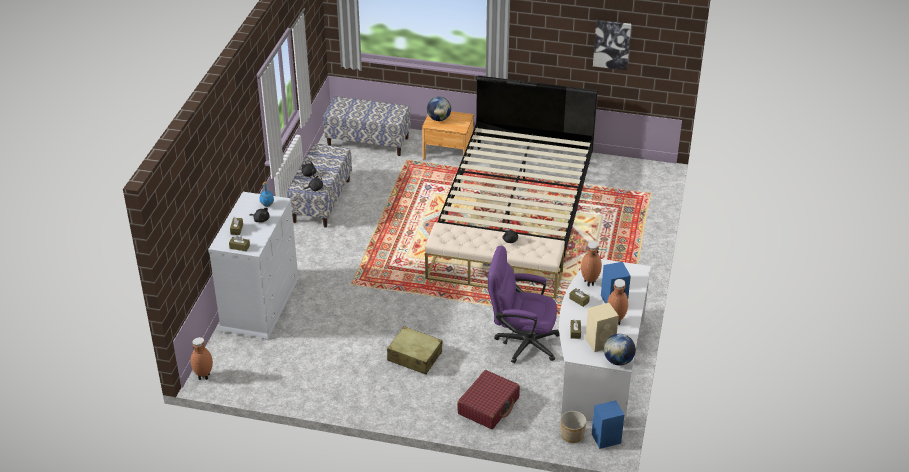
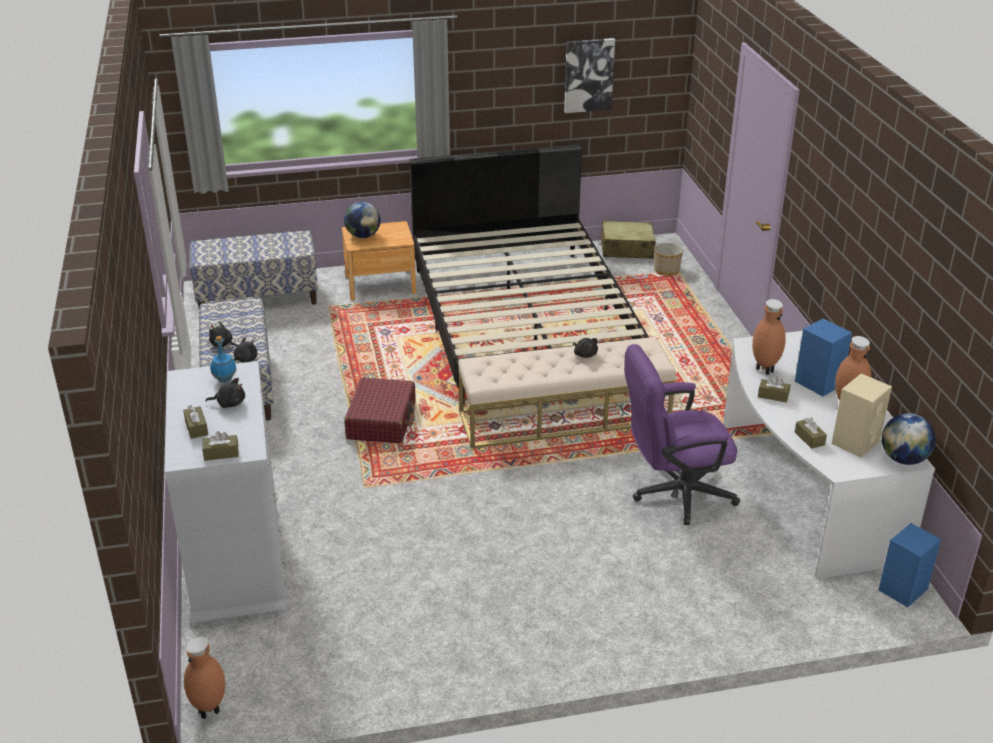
camera: 25 degrees left, 5 degrees down
beige suitcase [387,326,443,375] -> beige suitcase moved to [598,221,655,259]
red suitcase [457,370,520,429] -> red suitcase moved to [344,378,416,444]
planter [561,411,587,443] -> planter moved to [654,242,683,276]

